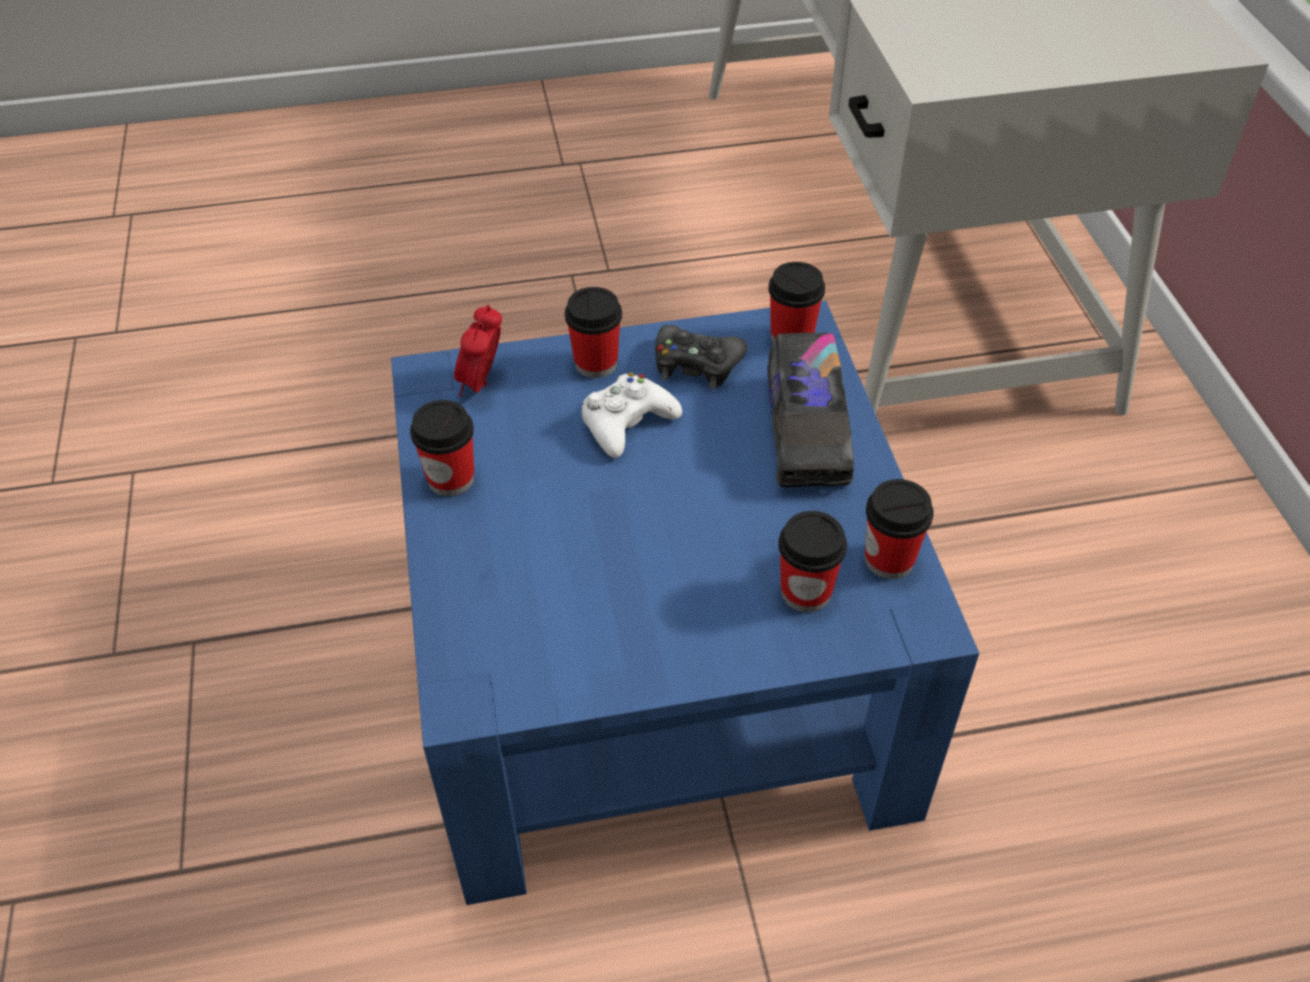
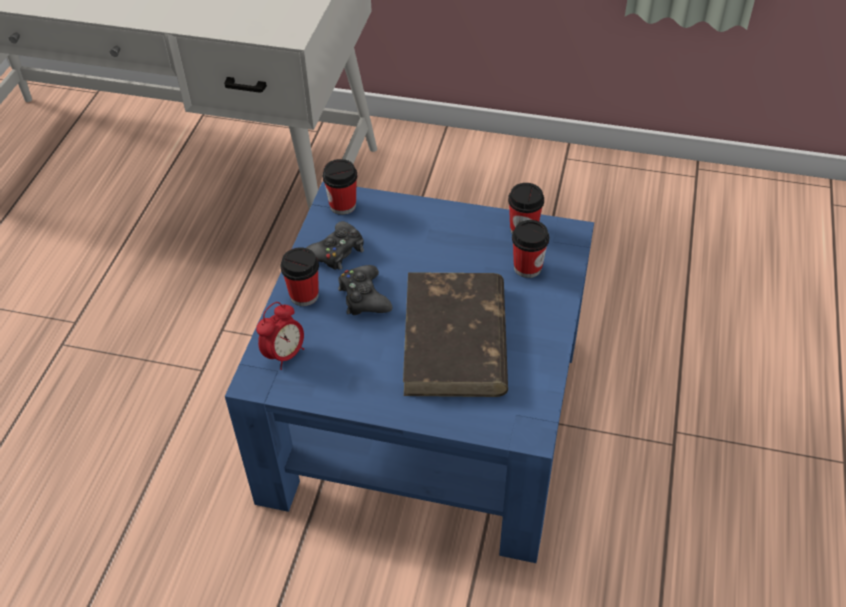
camera: 65 degrees left, 0 degrees up
cup [410,400,474,496] -> none
alarm clock [454,304,502,397] -> alarm clock turned 90 degrees counterclockwise [256,302,304,370]
white game controller [582,373,682,458] -> black game controller [338,265,393,315]
toy truck [767,333,854,487] -> none
none -> brown book [403,272,508,397]

